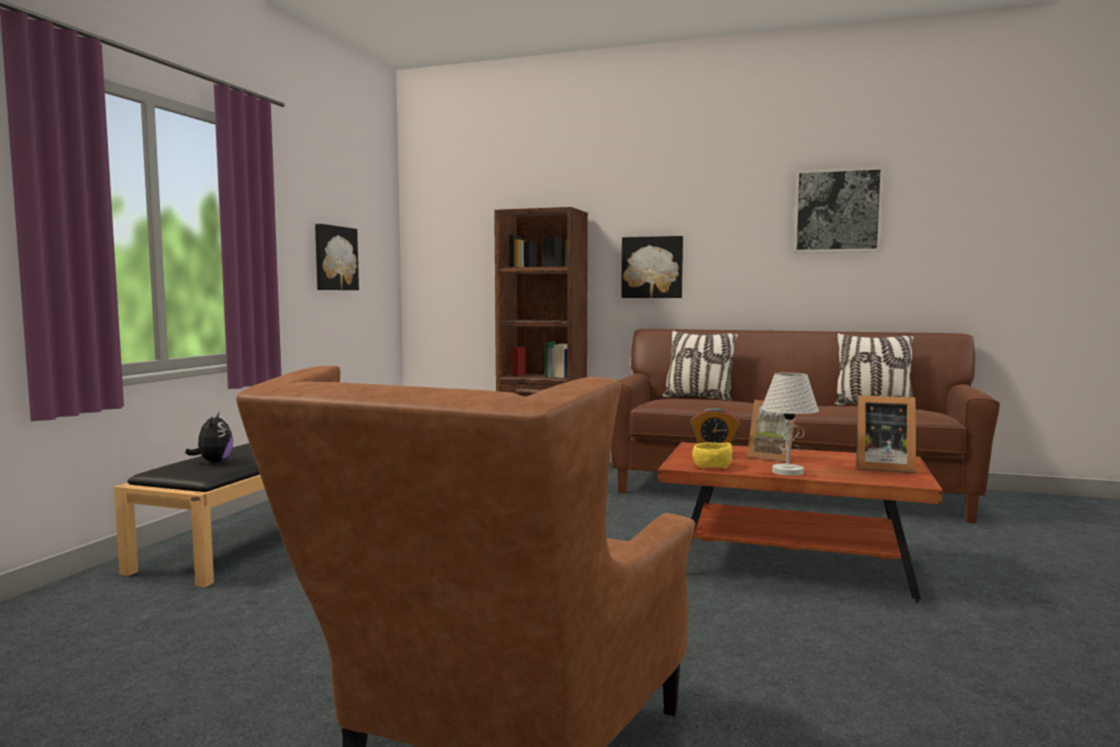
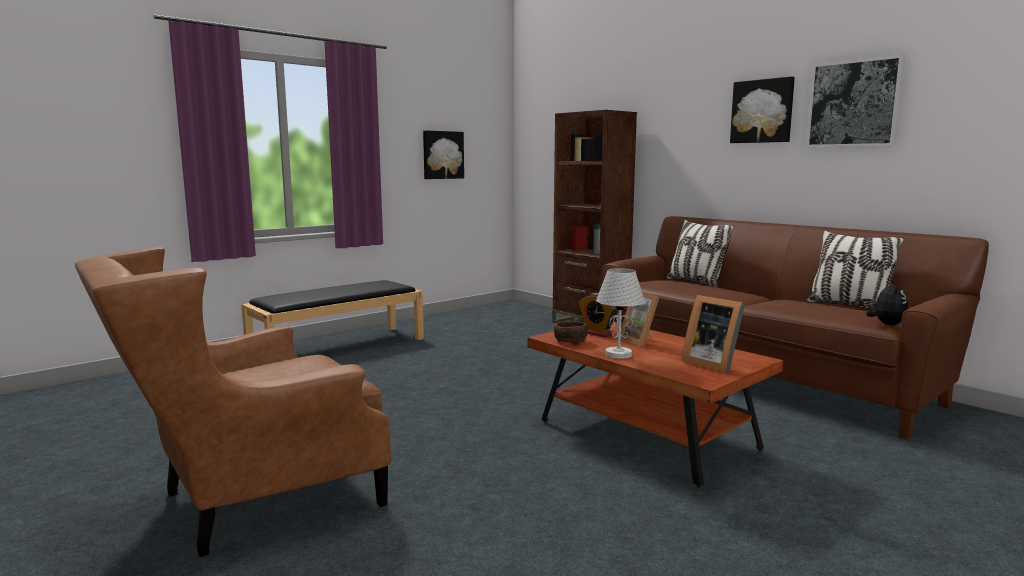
camera: 30 degrees right, 5 degrees up
plush toy [185,413,233,462] -> plush toy moved to [866,281,908,325]
picture [621,236,683,298] -> picture moved to [730,76,795,143]
yellow bowl [692,442,733,469] -> brown bowl [554,321,588,345]

